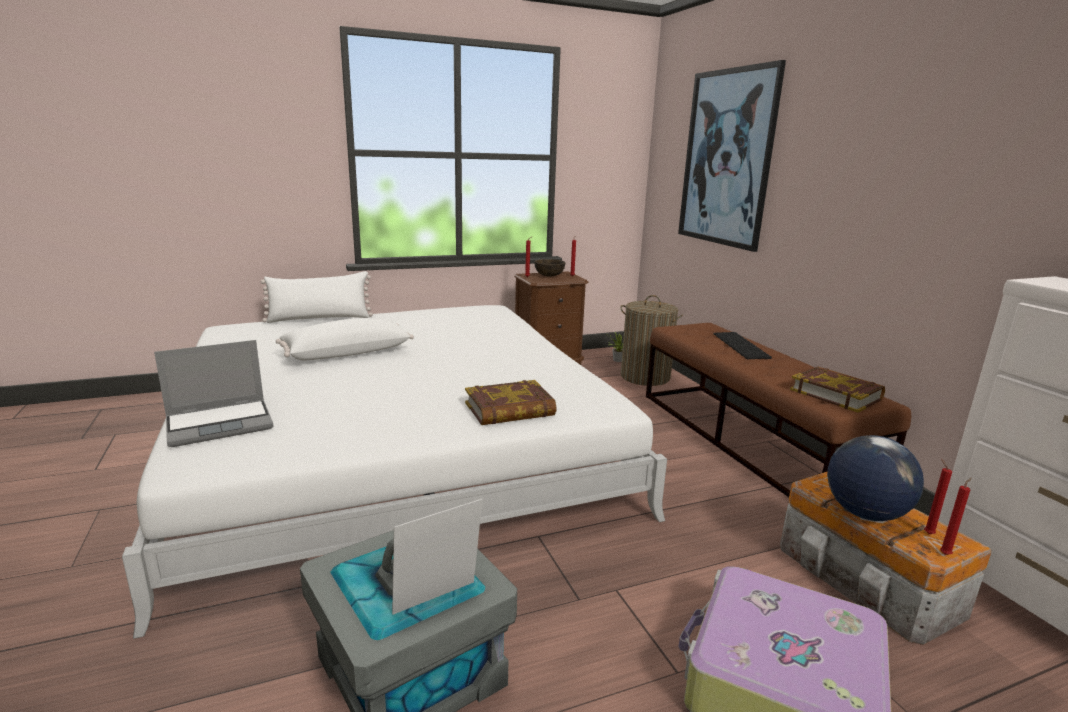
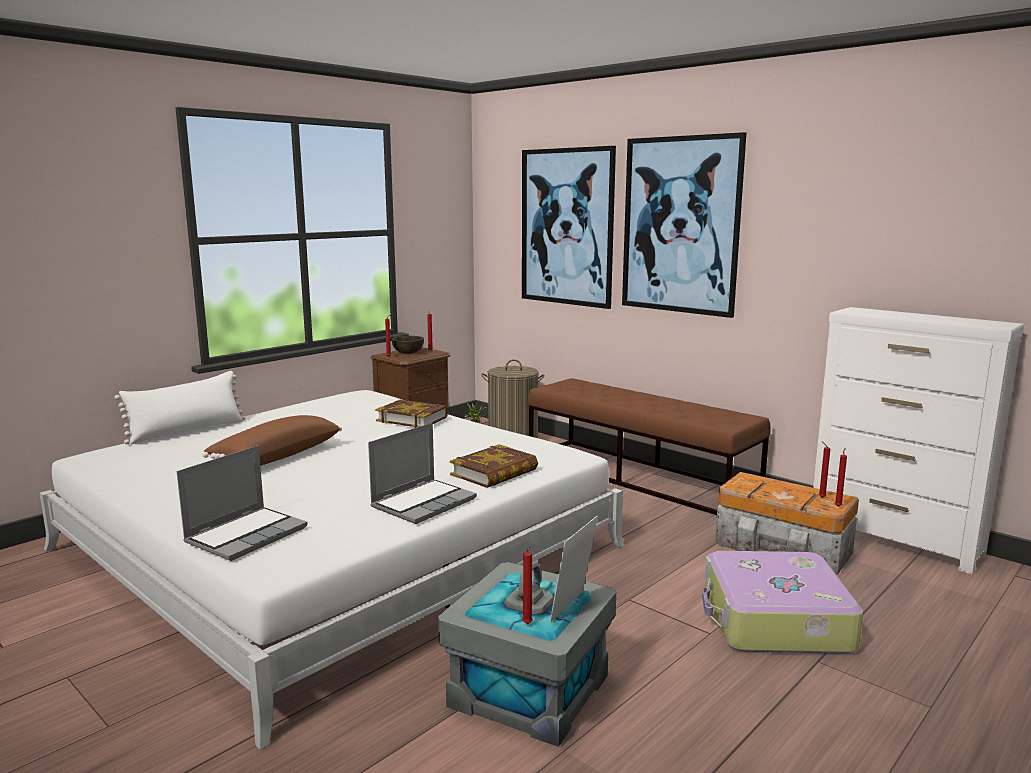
camera: 25 degrees left, 5 degrees down
white pillow [276,318,414,360] -> brown pillow [203,415,342,466]
keyboard [713,332,772,359] -> none
book [790,367,885,413] -> book moved to [375,400,448,428]
globe [827,435,924,521] -> none
none -> laptop [368,423,477,524]
none -> red candle [522,543,536,624]
none -> picture [622,132,746,318]

